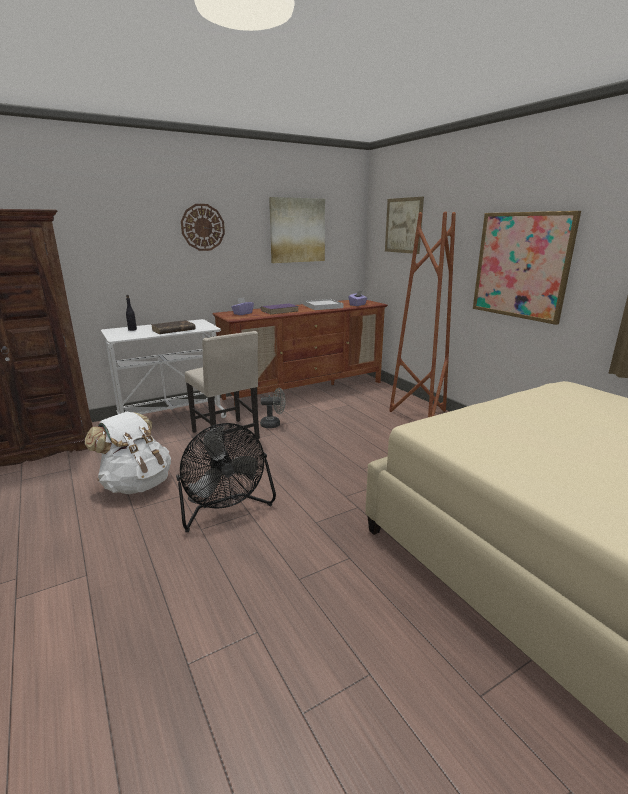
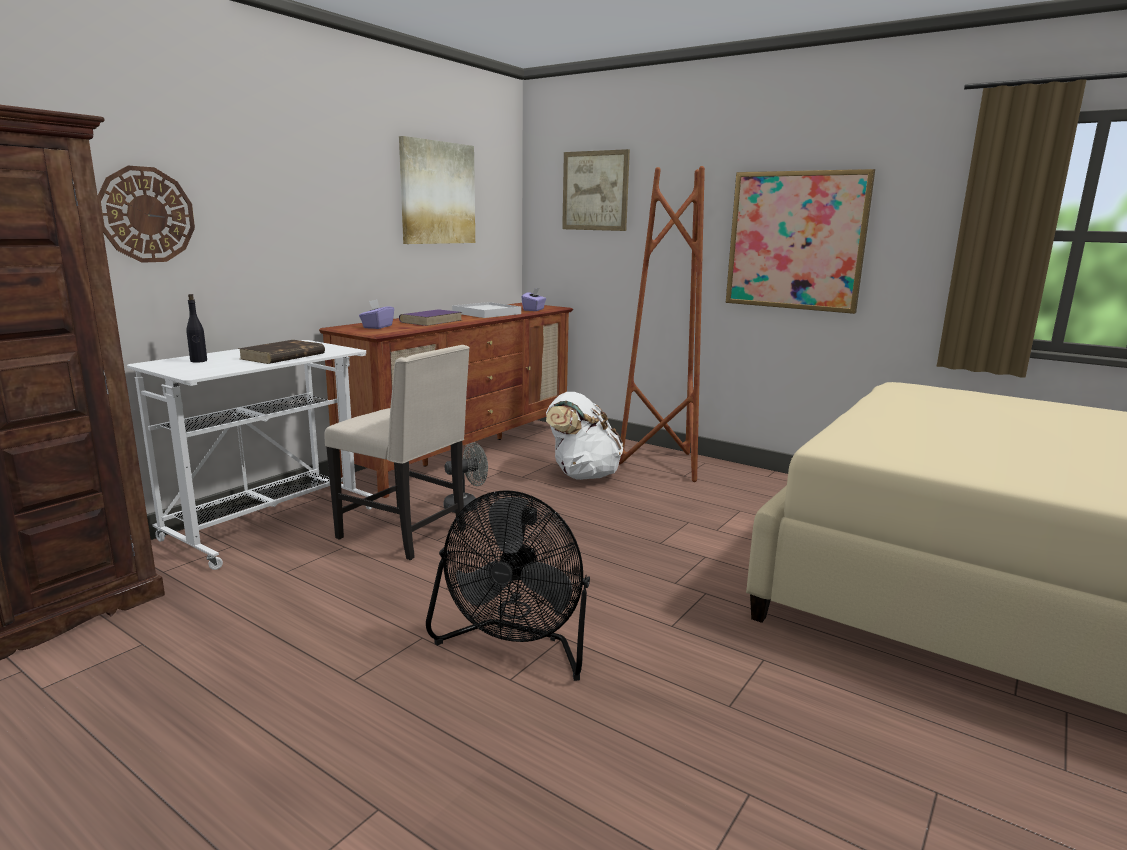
camera: 25 degrees left, 5 degrees down
white backpack [85,412,171,494] -> white backpack moved to [546,392,624,480]
black fan [176,423,276,532] -> black fan turned 75 degrees clockwise [426,491,590,681]
wall clock [181,204,225,251] -> wall clock moved to [98,166,195,263]

